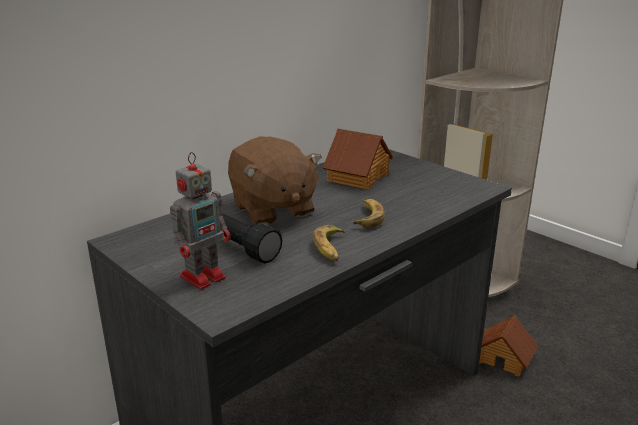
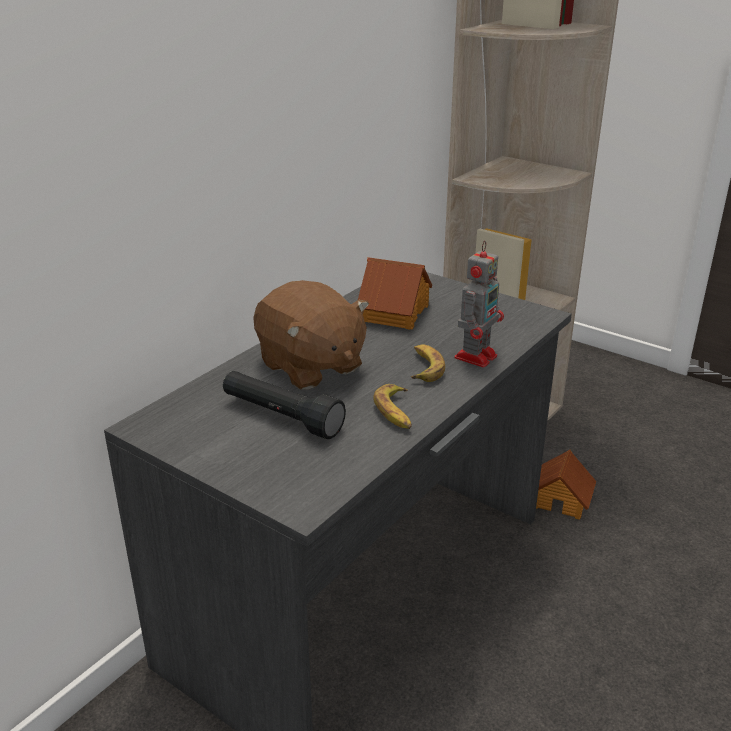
camera: 10 degrees left, 5 degrees up
toy robot [170,152,231,289] -> toy robot moved to [454,241,504,368]

